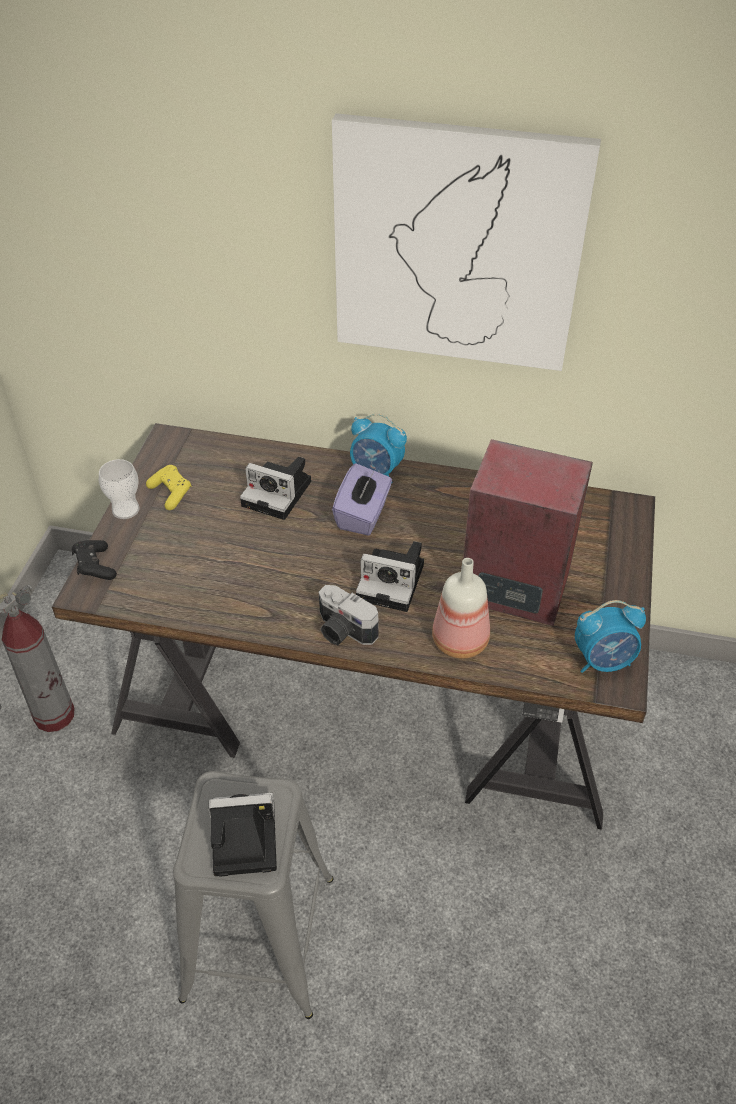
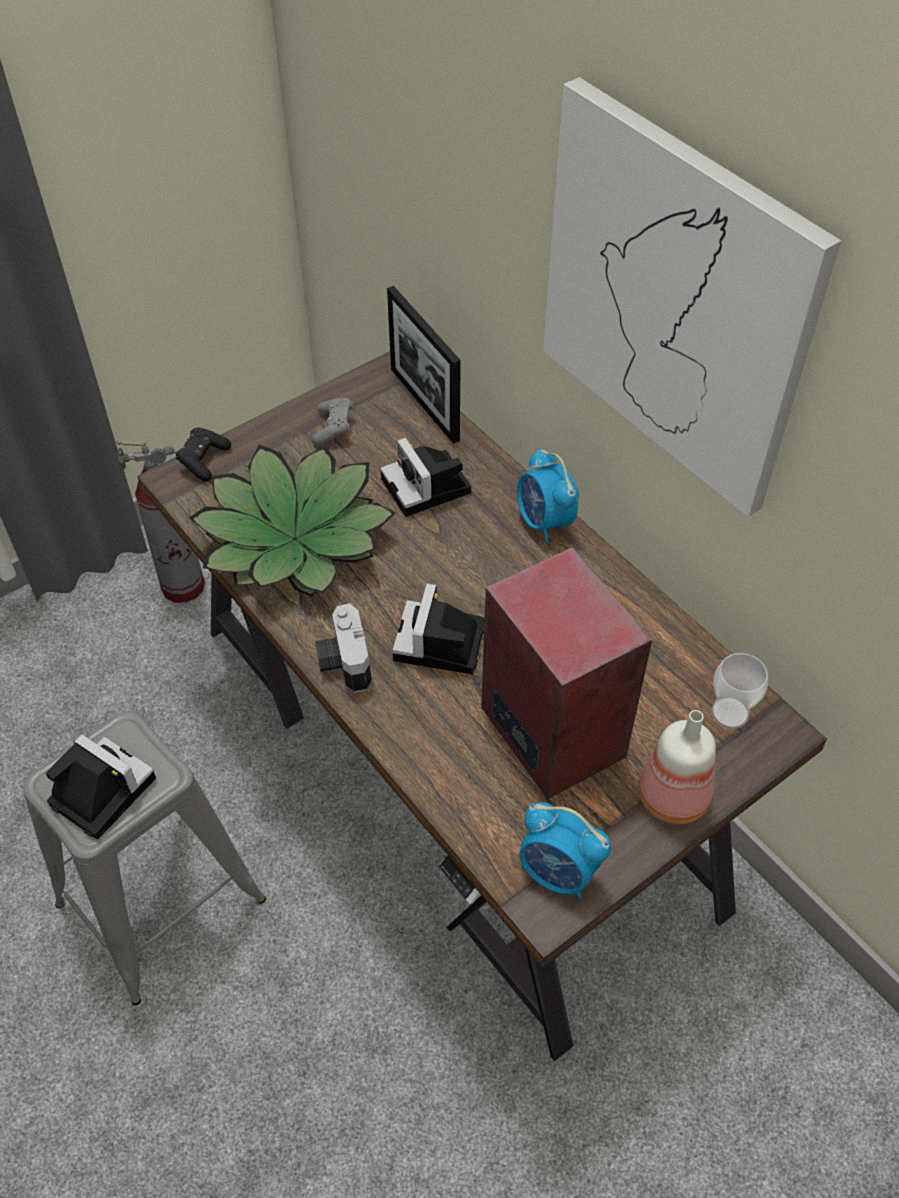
camera: 40 degrees right, 5 degrees up
cup [99,459,139,519] -> cup moved to [711,653,768,729]
yellow game controller [146,465,192,510] -> grey game controller [312,398,355,445]
purple tissue box [332,463,392,536] -> none
camera [356,541,424,612] -> camera turned 45 degrees clockwise [392,583,485,674]
bottle [432,558,490,659] -> bottle moved to [638,710,716,824]
none -> potted plant [189,445,396,597]
none -> picture frame [387,286,461,444]

